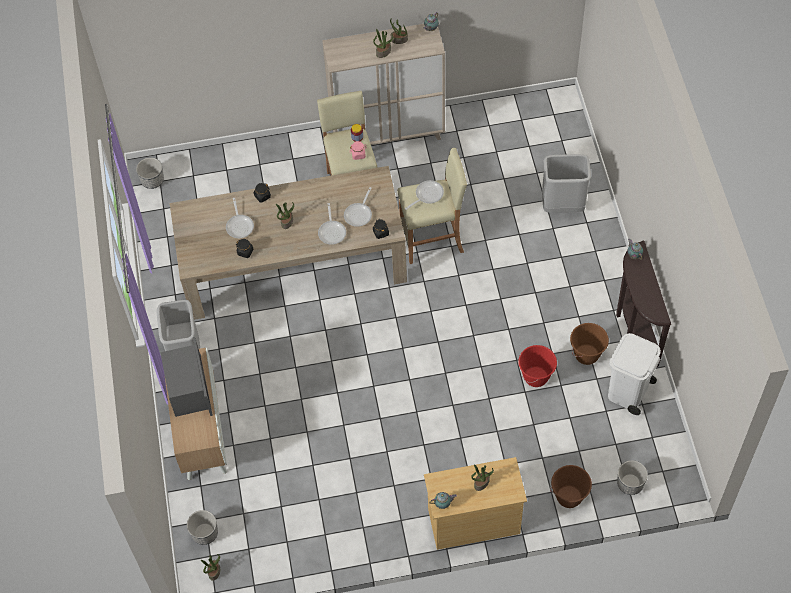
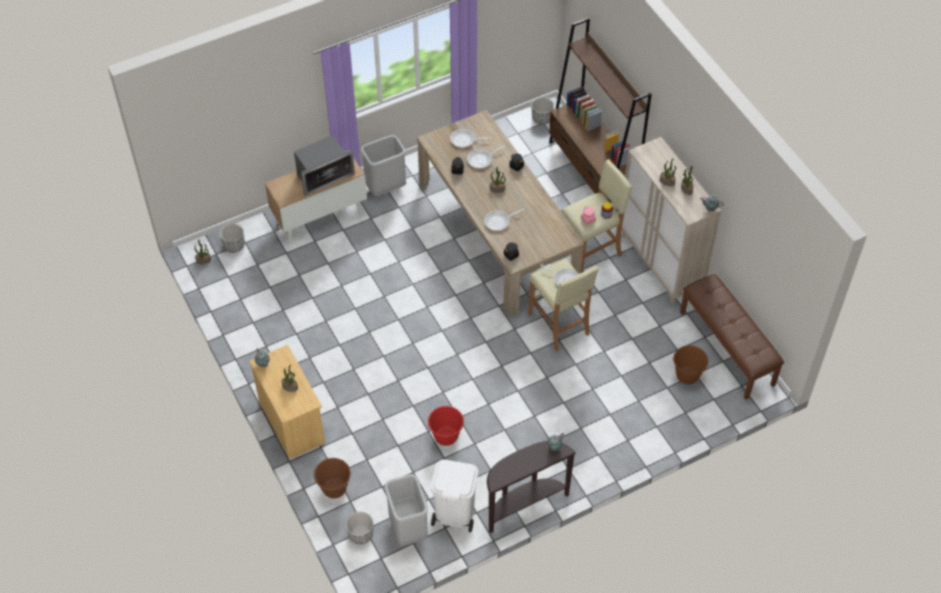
camera: 70 degrees right, 5 degrees down
frying pan [344,187,372,227] -> frying pan moved to [450,129,491,148]
grey trash can [542,154,591,213] -> grey trash can moved to [385,474,428,546]
brown bucket [570,323,609,365] -> brown bucket moved to [672,345,709,384]
none -> brown bookcase [549,18,652,212]
none -> brown bench [680,274,784,400]

